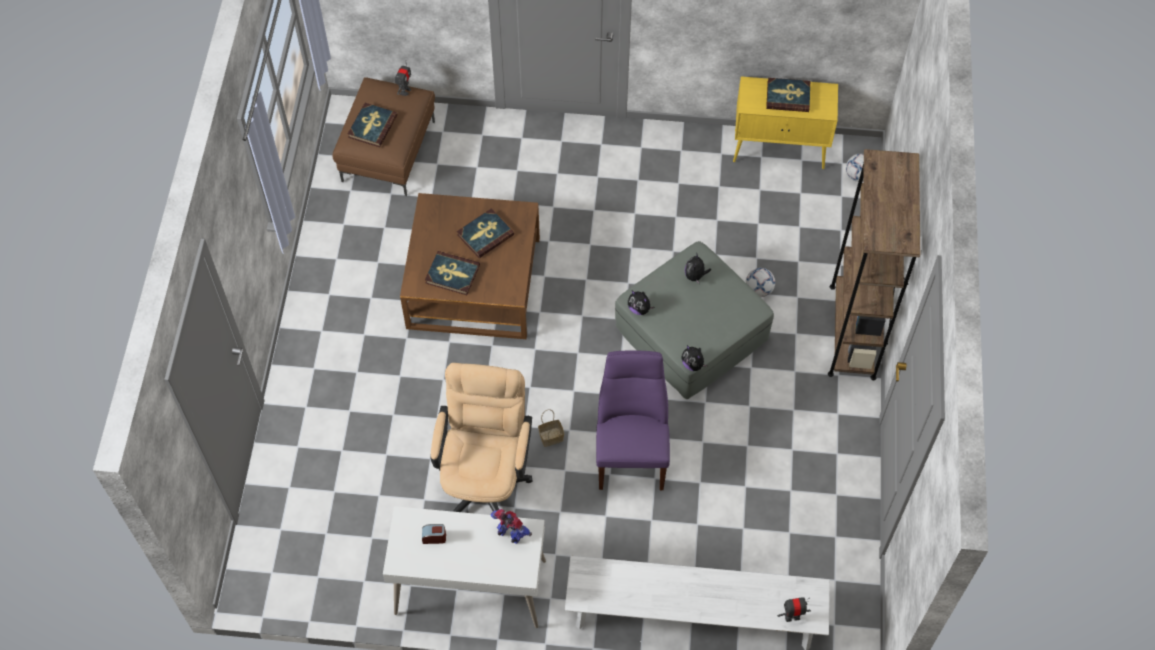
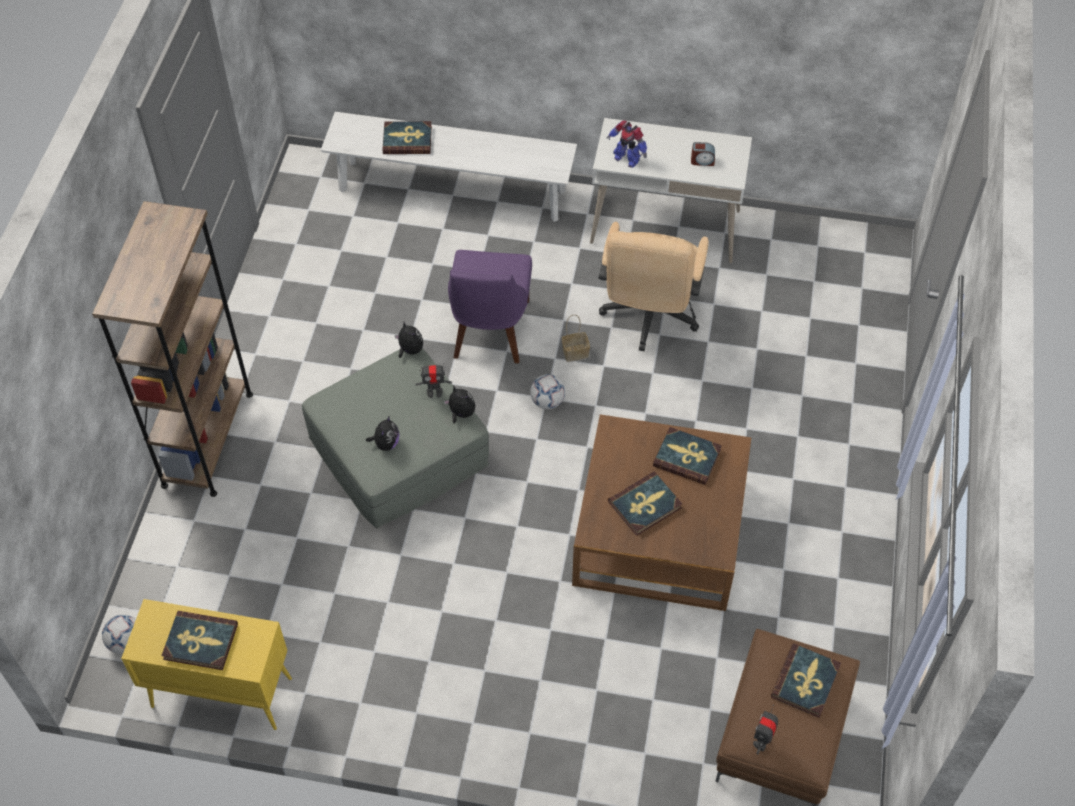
camera: 175 degrees left, 5 degrees down
football [746,268,775,297] -> football moved to [530,374,565,409]
toy robot [777,597,811,622] -> toy robot moved to [416,363,452,398]
none -> book [383,121,432,154]

